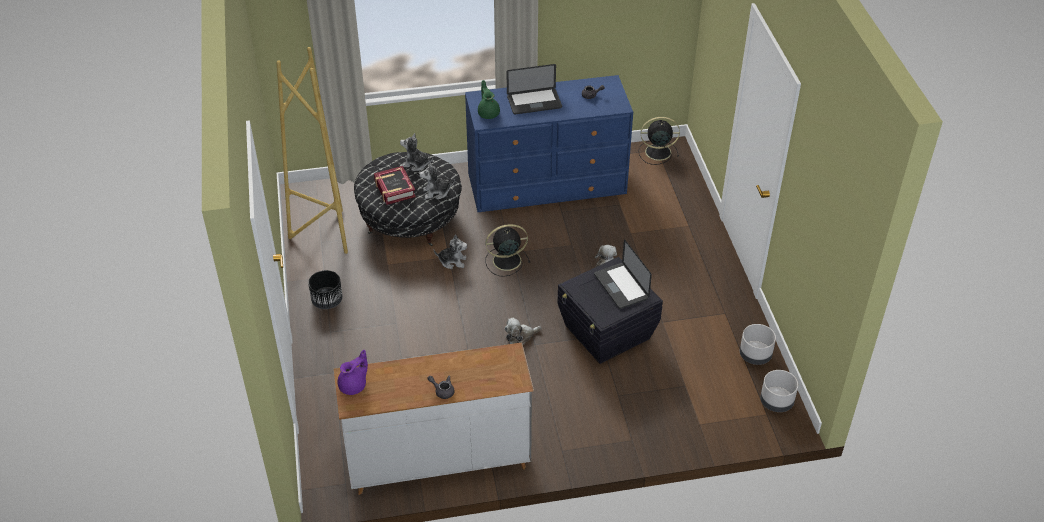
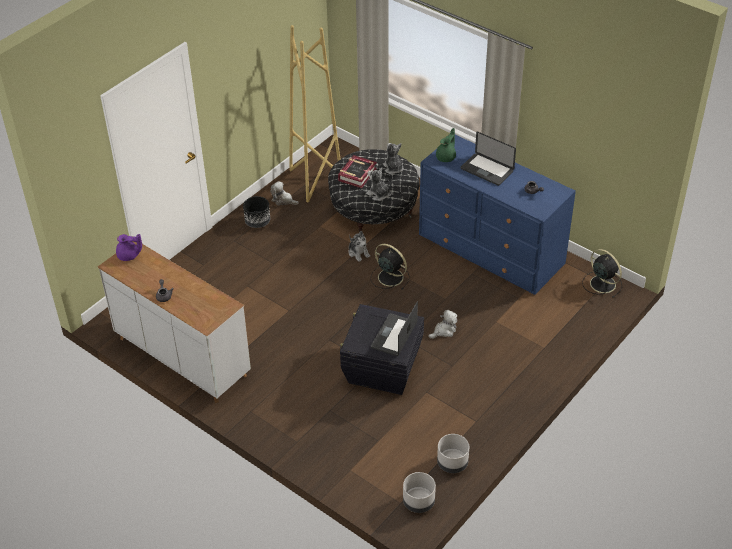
camera: 50 degrees right, 0 degrees up
plush toy [505,318,541,345] -> plush toy moved to [270,181,299,205]

